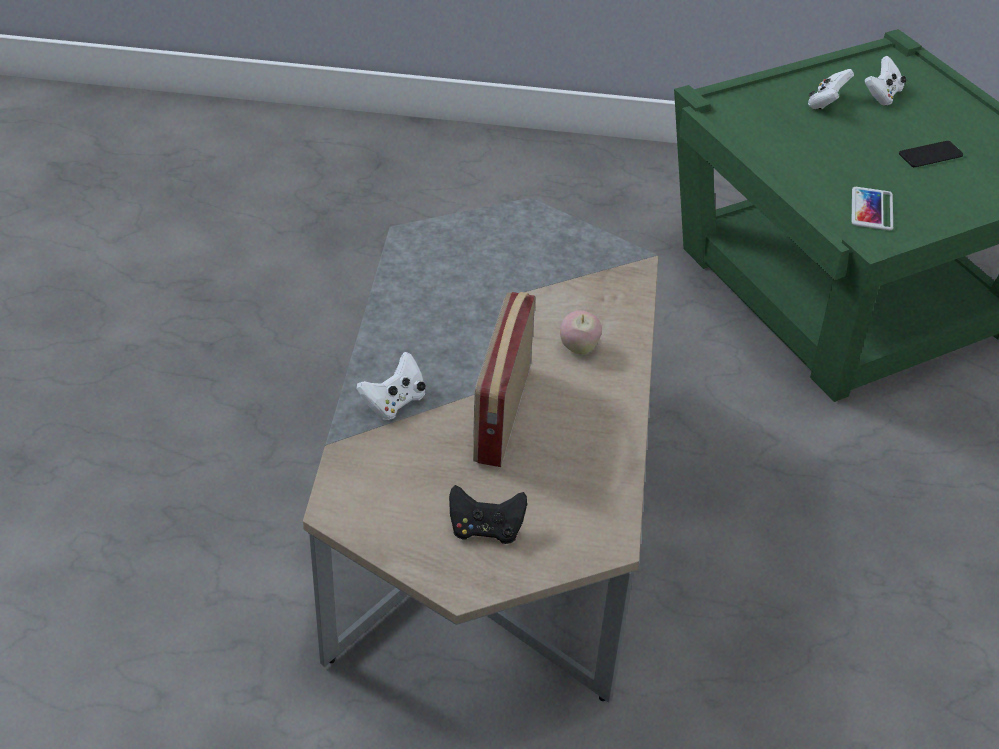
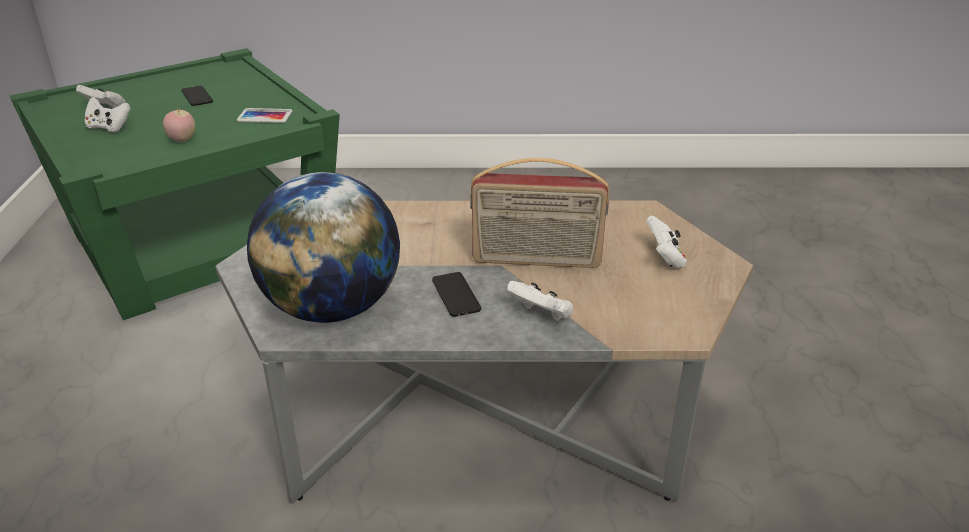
camera: 95 degrees left, 10 degrees down
black game controller [449,485,527,544] -> white game controller [646,216,687,268]
apple [560,310,602,354] -> apple moved to [163,108,195,142]
none -> globe [247,172,400,323]
none -> phone [432,272,481,317]

